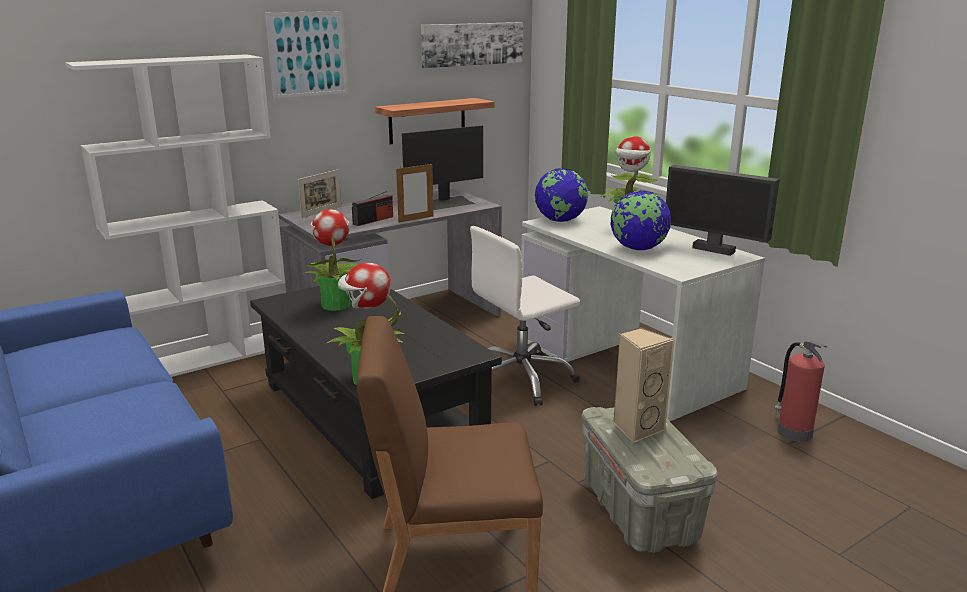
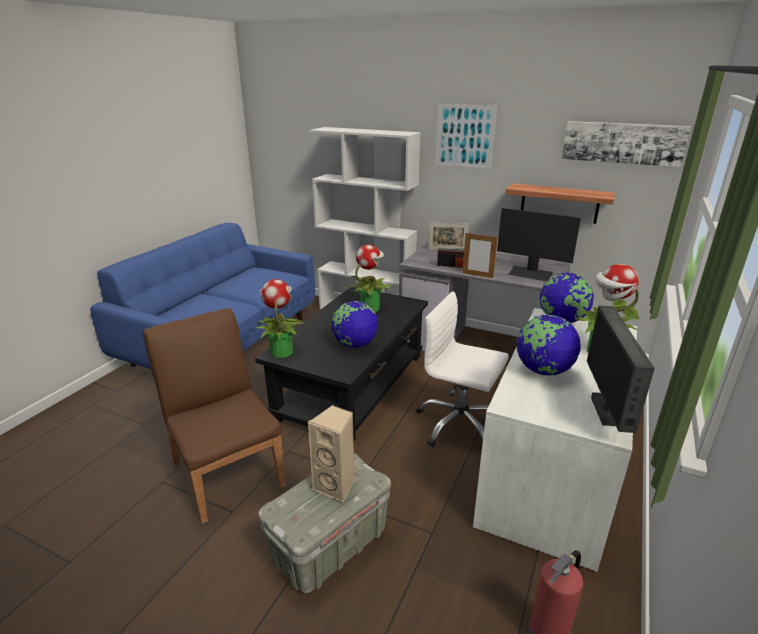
camera: 60 degrees right, 5 degrees up
none -> globe [332,301,379,348]

